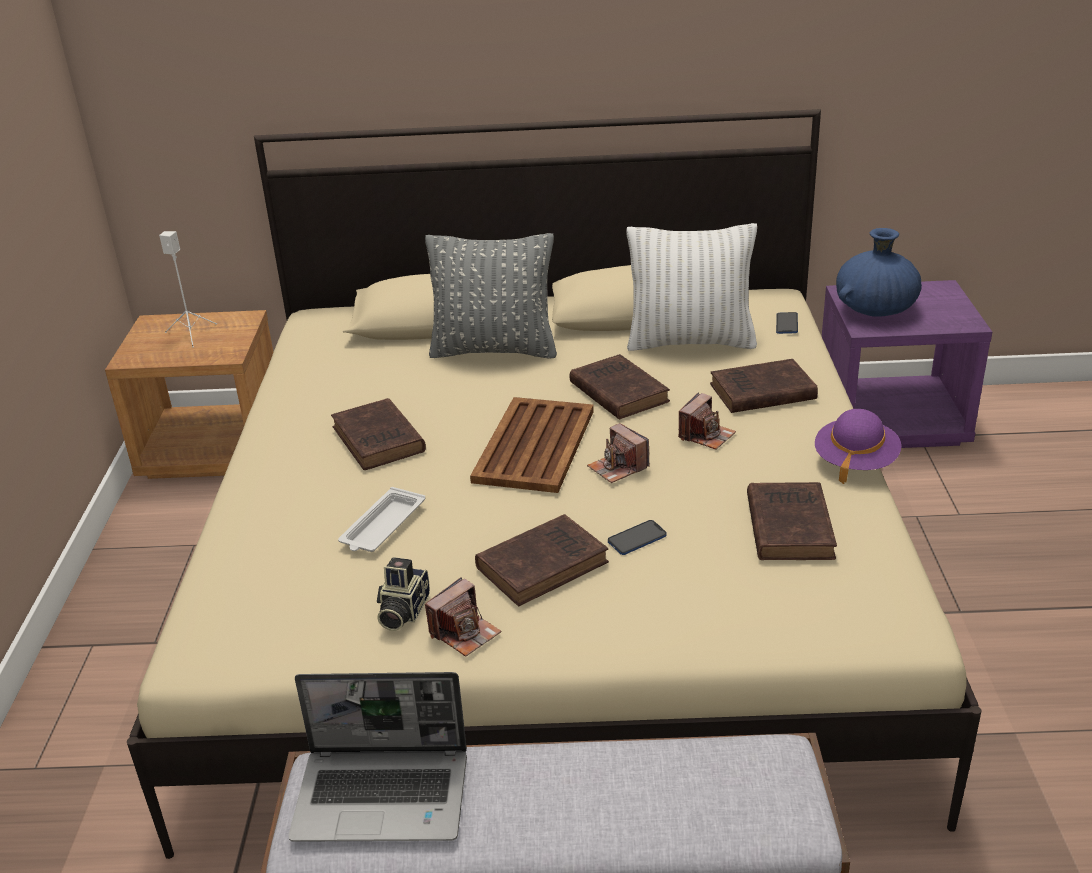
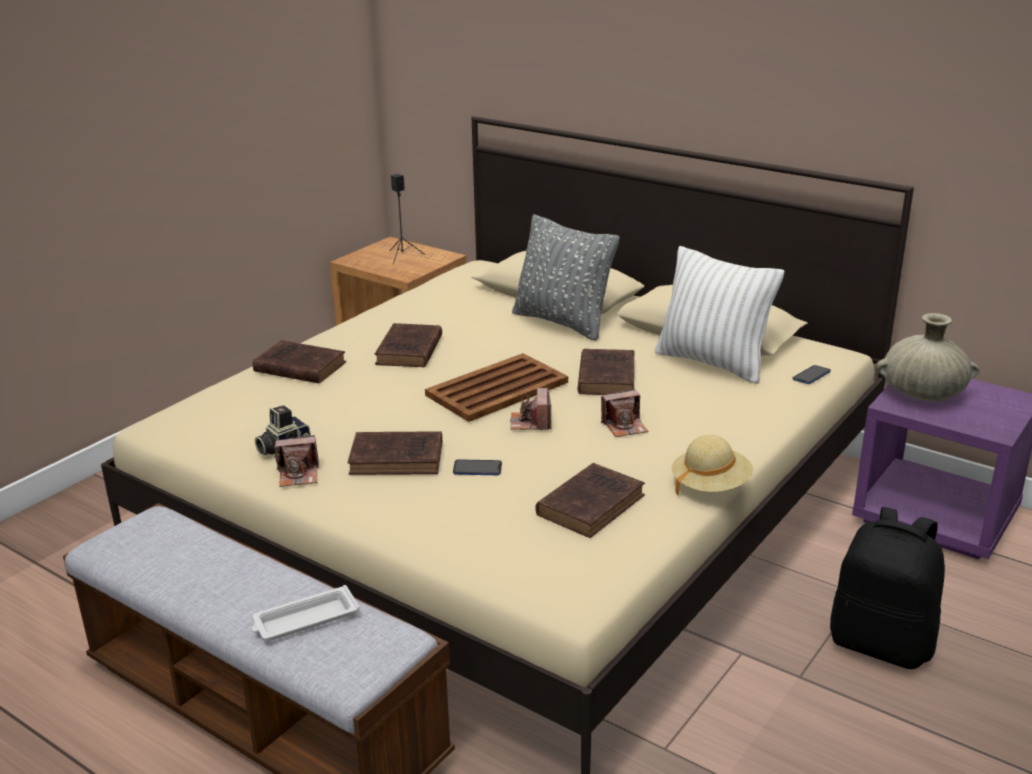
camera: 35 degrees right, 5 degrees down
white speaker [159,231,217,347] -> black speaker [390,174,426,264]
laptop [288,672,467,842] -> none
white tray [338,487,425,552] -> white tray moved to [252,585,360,640]
brown book [710,359,818,413] -> brown book moved to [253,340,346,383]
purple hat [815,409,901,484] -> beige hat [672,435,753,496]
blue vase [836,228,922,317] -> beige vase [876,313,979,401]
none -> black backpack [830,507,945,669]

